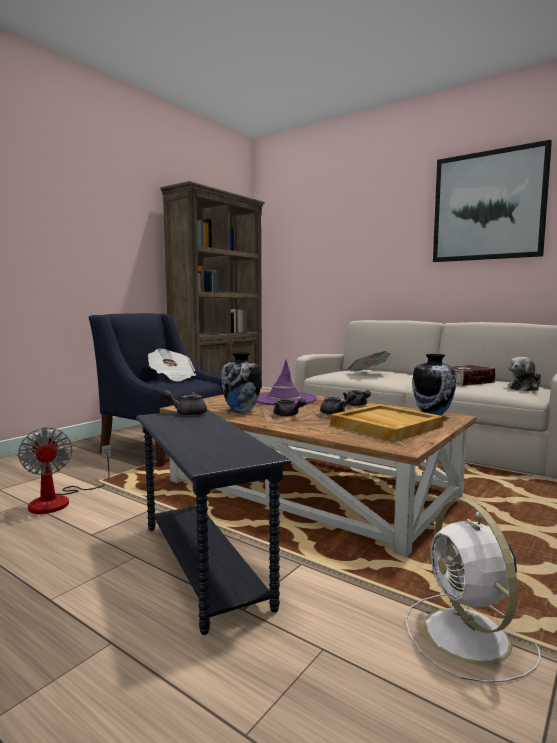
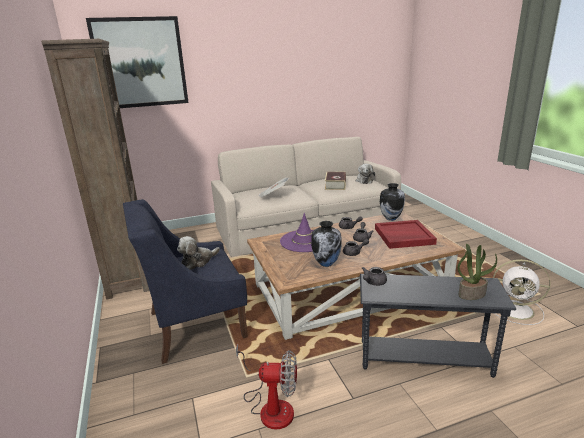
camera: 55 degrees left, 15 degrees up
newspaper [148,349,196,381] -> plush toy [177,236,220,270]
beige tray [331,404,444,442] -> red tray [375,220,437,249]
picture [433,140,552,262] -> picture moved to [86,16,189,108]
none -> potted plant [458,244,497,300]

